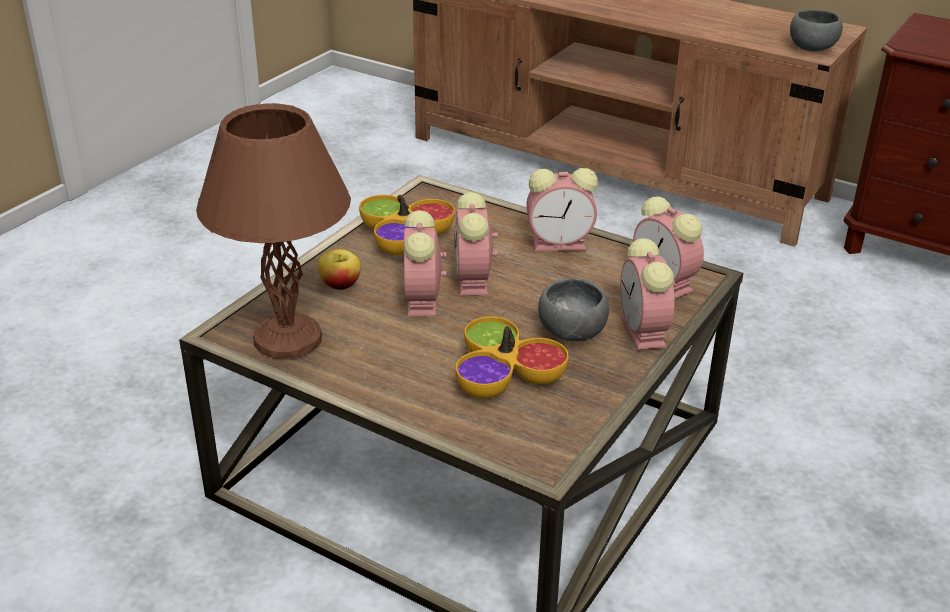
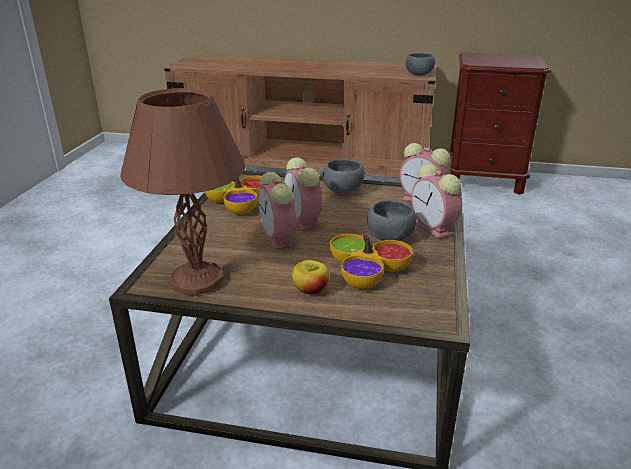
camera: 20 degrees left, 5 degrees down
apple [317,249,361,290] -> apple moved to [292,260,329,295]
alarm clock [527,168,598,251] -> grey bowl [323,159,365,194]

